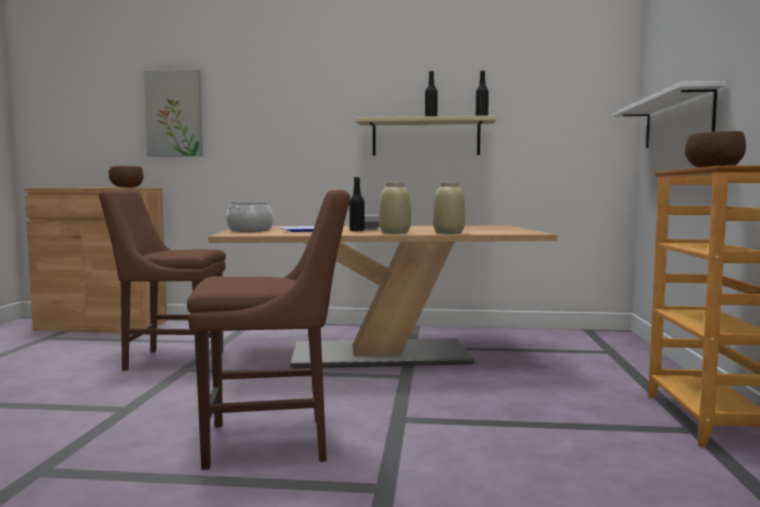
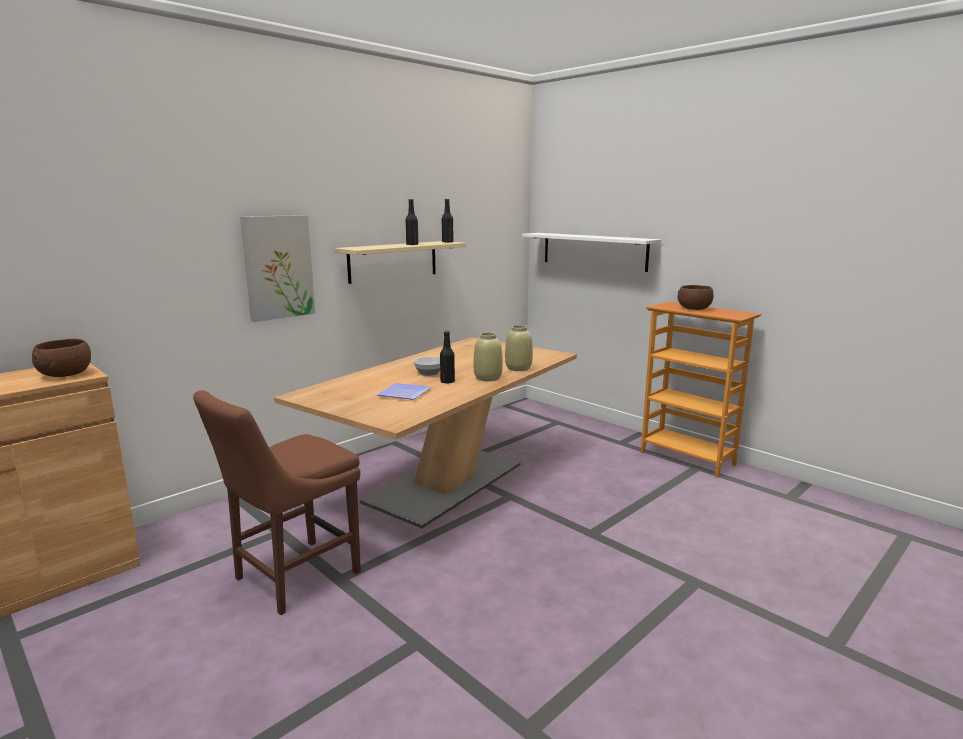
camera: 50 degrees left, 10 degrees up
picture [144,70,203,157] -> picture moved to [240,215,315,322]
brown chair [187,190,350,470] -> none
cooking pot [226,202,273,232] -> none

